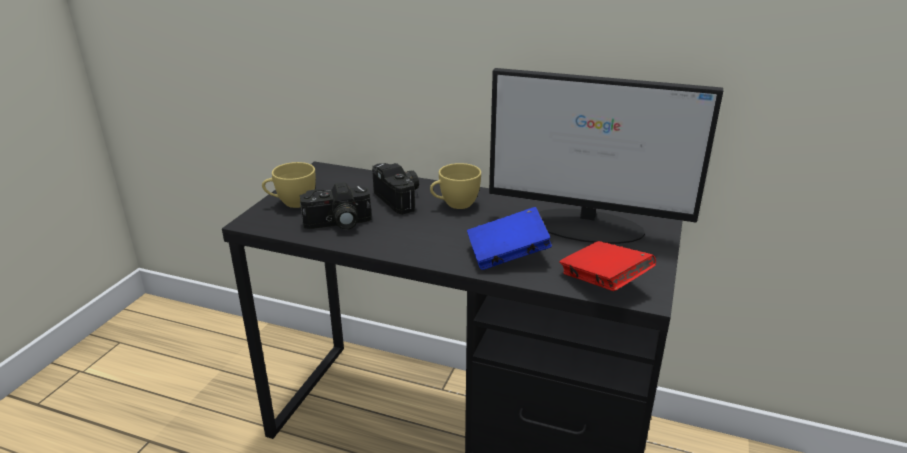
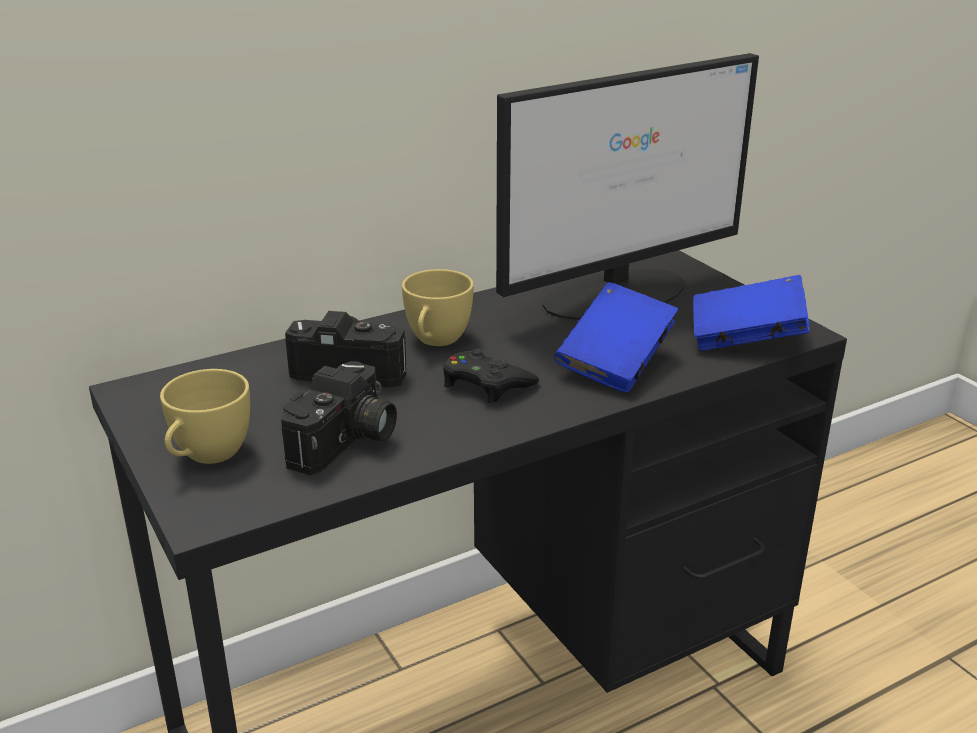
camera: 50 degrees left, 0 degrees up
red book [559,241,656,291] -> blue book [693,275,810,351]
none -> black game controller [443,349,539,403]

